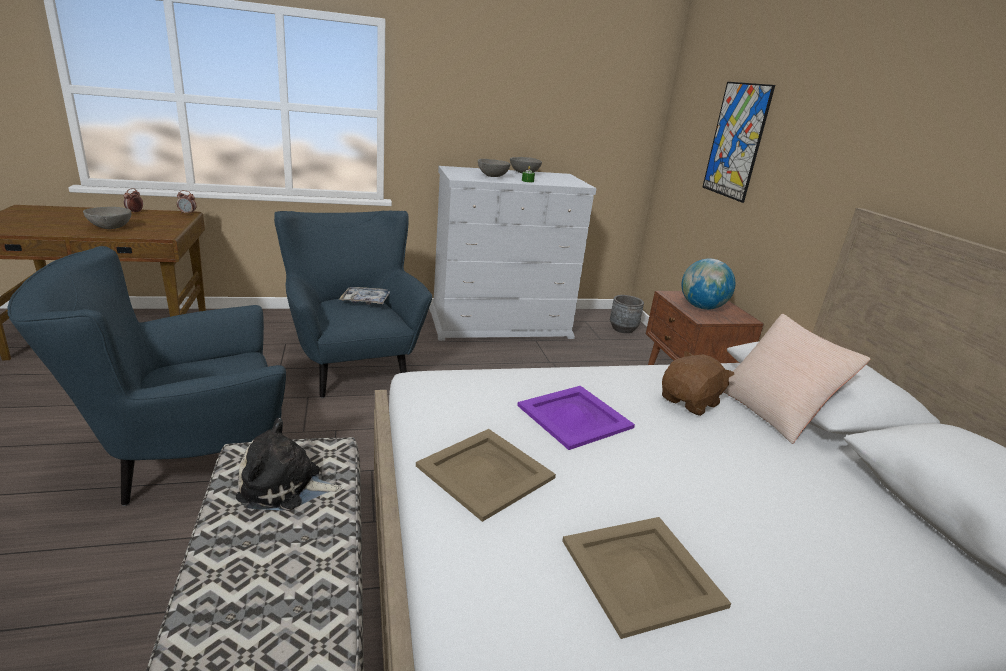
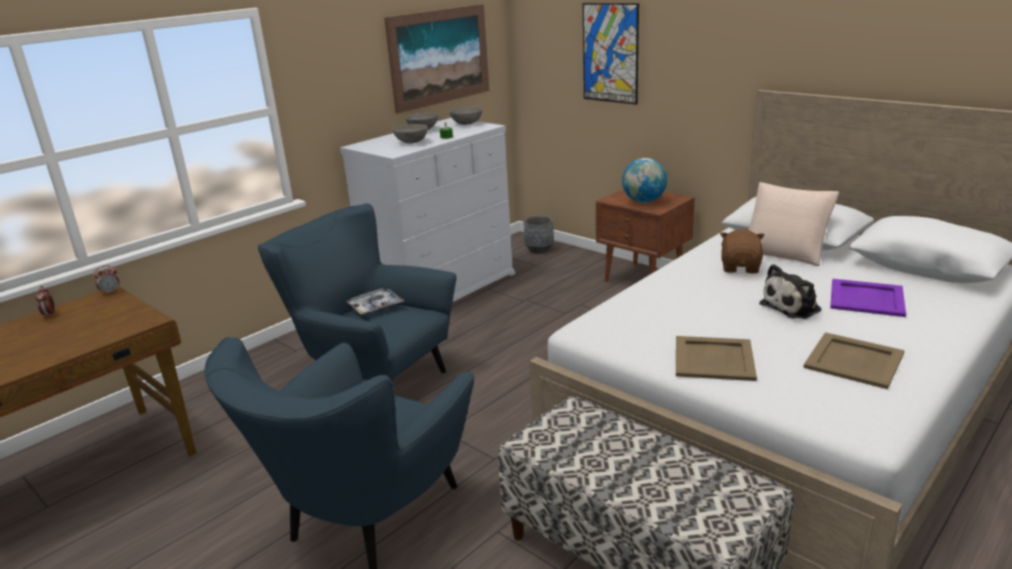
camera: 30 degrees left, 0 degrees up
grey bowl [83,207,131,229] -> grey bowl moved to [449,107,482,125]
plush toy [236,418,342,511] -> plush toy moved to [759,264,821,319]
purple tray [517,386,635,450] -> purple tray moved to [830,279,906,317]
none -> picture [384,4,490,114]

